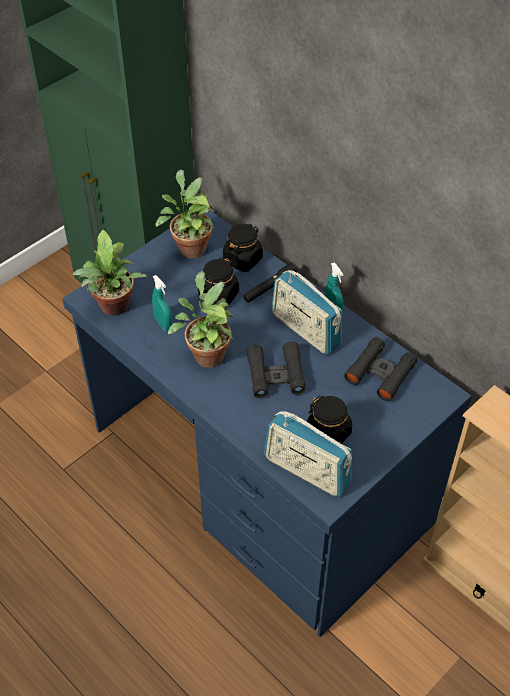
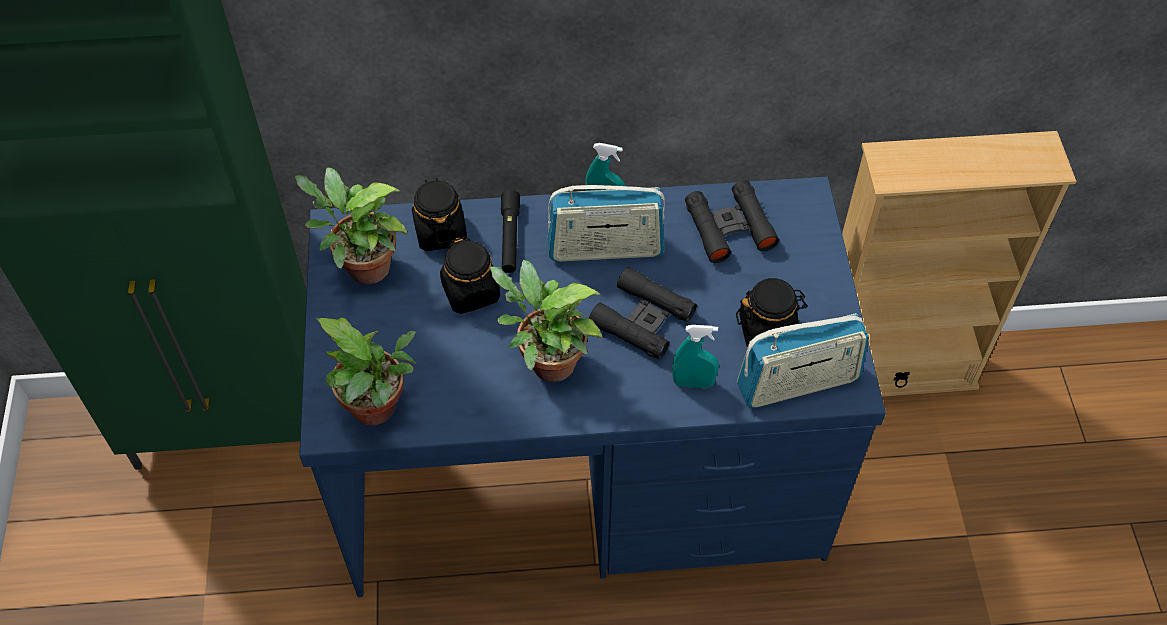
camera: 50 degrees left, 5 degrees up
turquoise spray bottle [152,275,173,331] -> turquoise spray bottle moved to [672,325,719,388]

